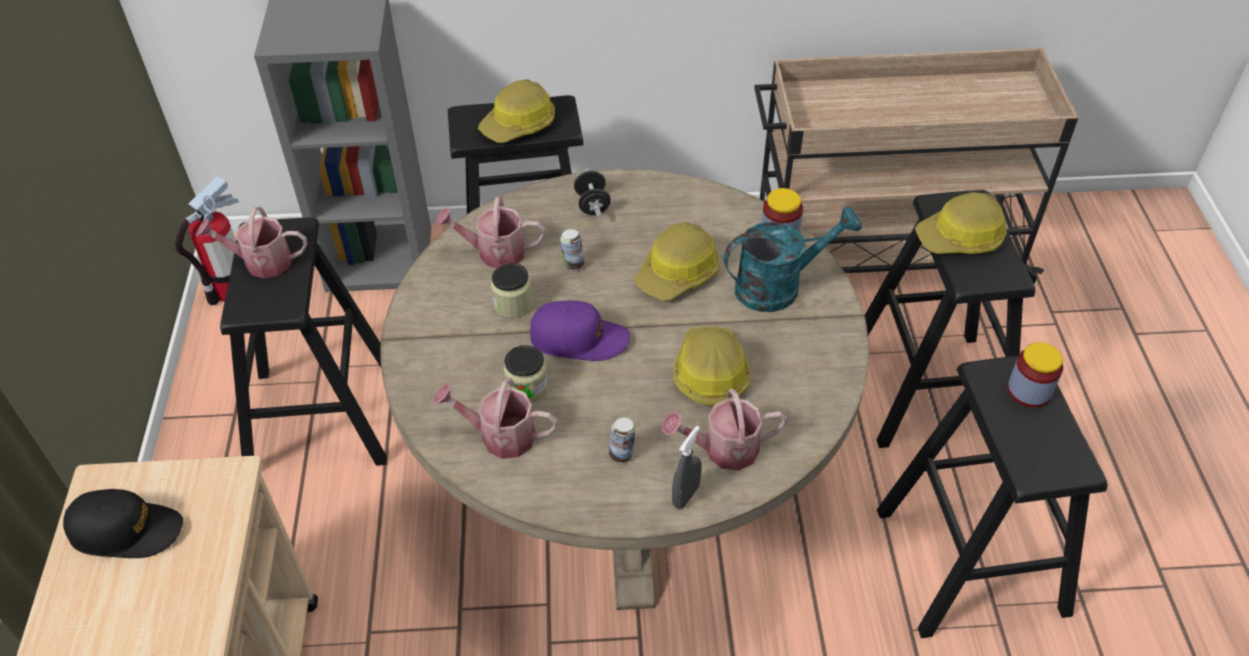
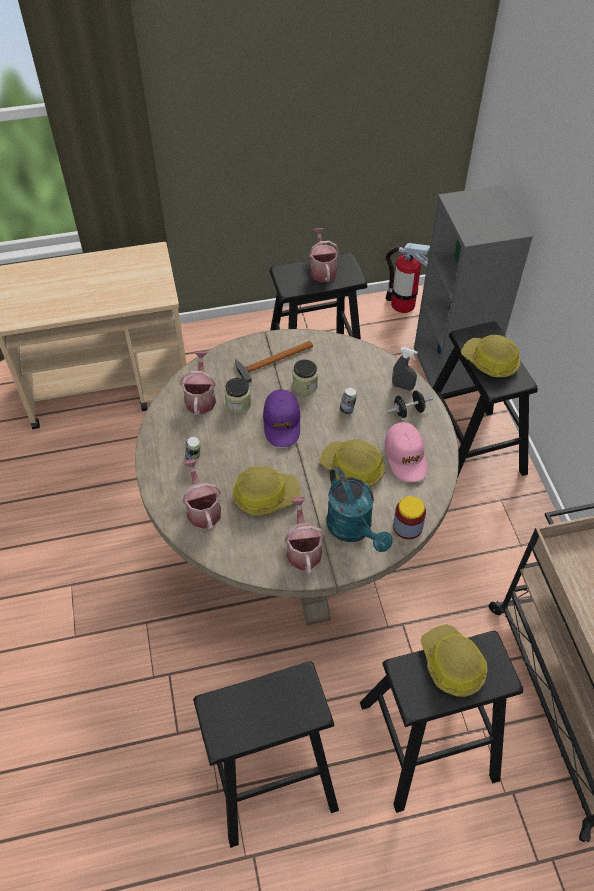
camera: 80 degrees right, 5 degrees up
black cap [63,489,183,558] -> none
watering can [435,196,545,268] -> watering can moved to [284,497,325,576]
grey spray bottle [672,426,702,509] -> grey spray bottle moved to [392,347,418,391]
jar [1007,342,1063,408] -> none
none -> hammer [235,341,313,383]
none -> pink cap [384,422,427,482]

